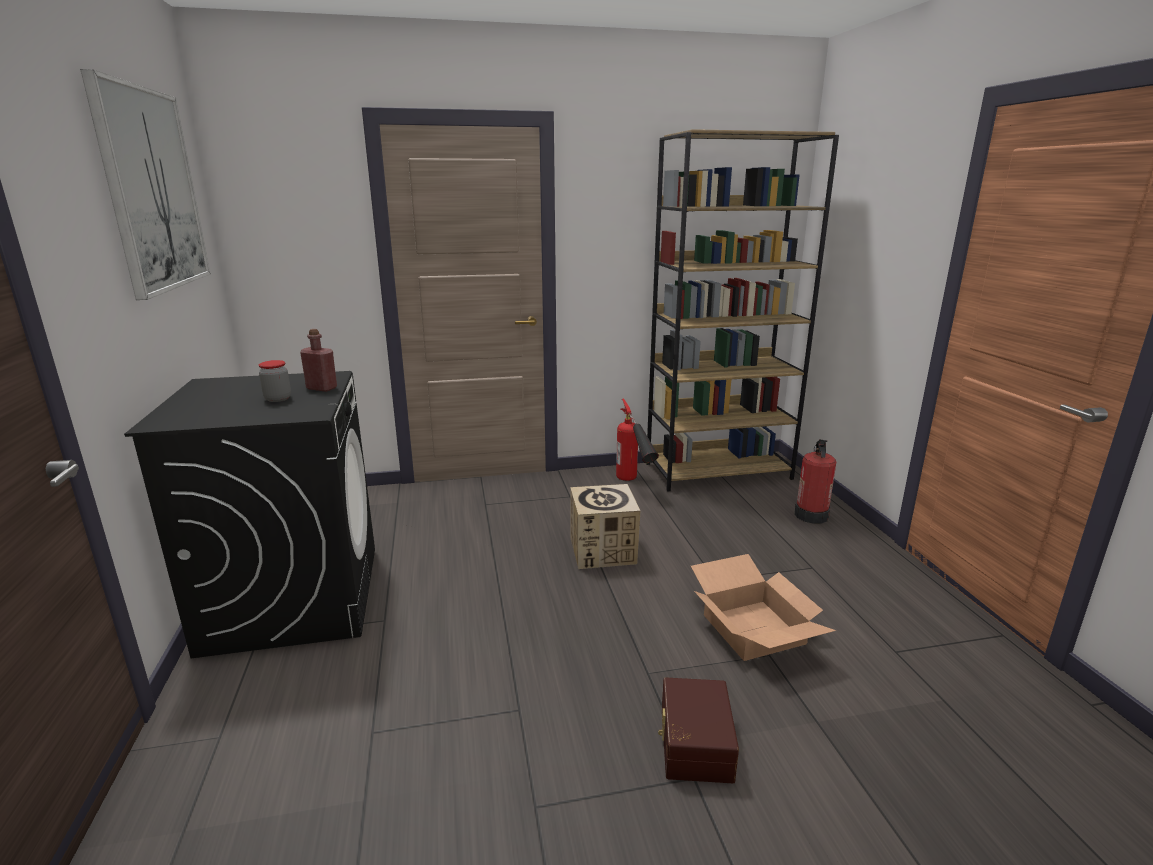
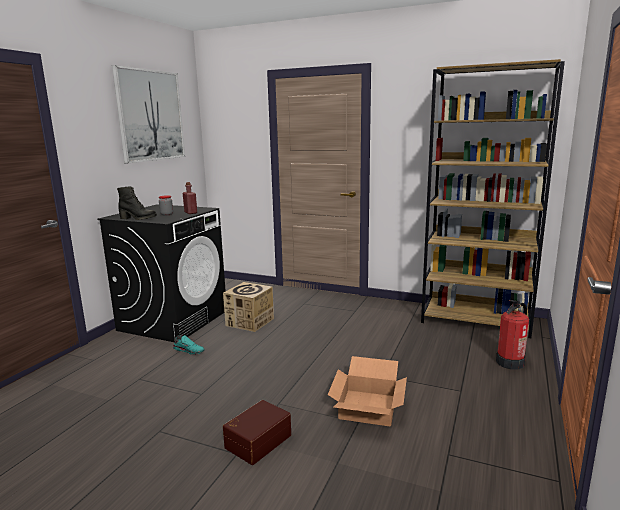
camera: 35 degrees right, 5 degrees down
cardboard box [570,484,640,569] -> cardboard box moved to [223,282,274,332]
fire extinguisher [616,398,659,481] -> none
none -> black boot [117,186,157,220]
none -> turquoise shoe [173,335,204,355]

